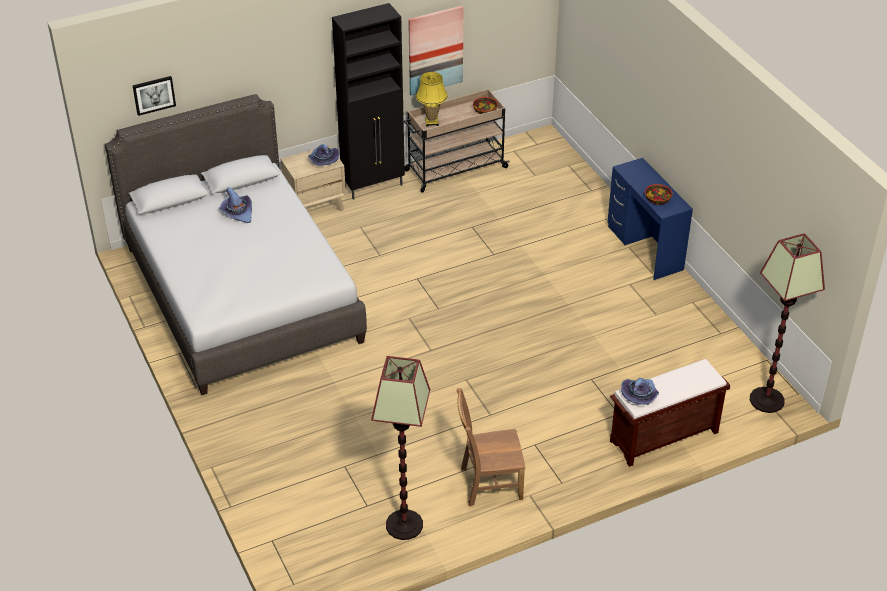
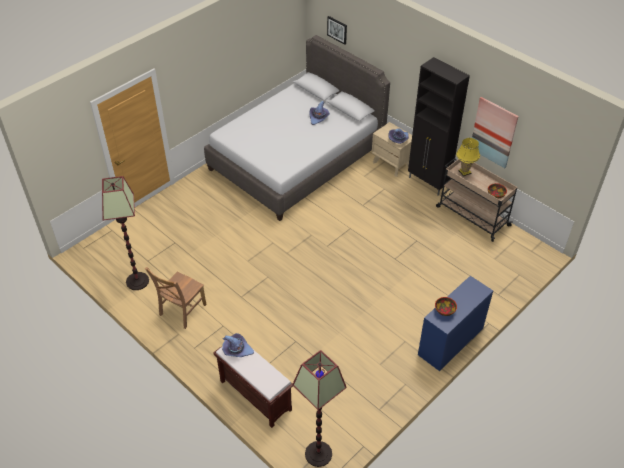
camera: 70 degrees right, 5 degrees up
brown chair [456,388,526,507] -> brown chair turned 120 degrees counterclockwise [145,267,207,329]

